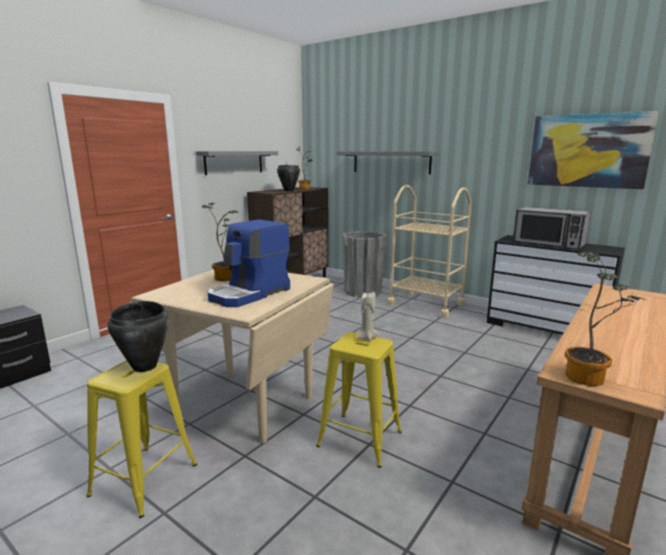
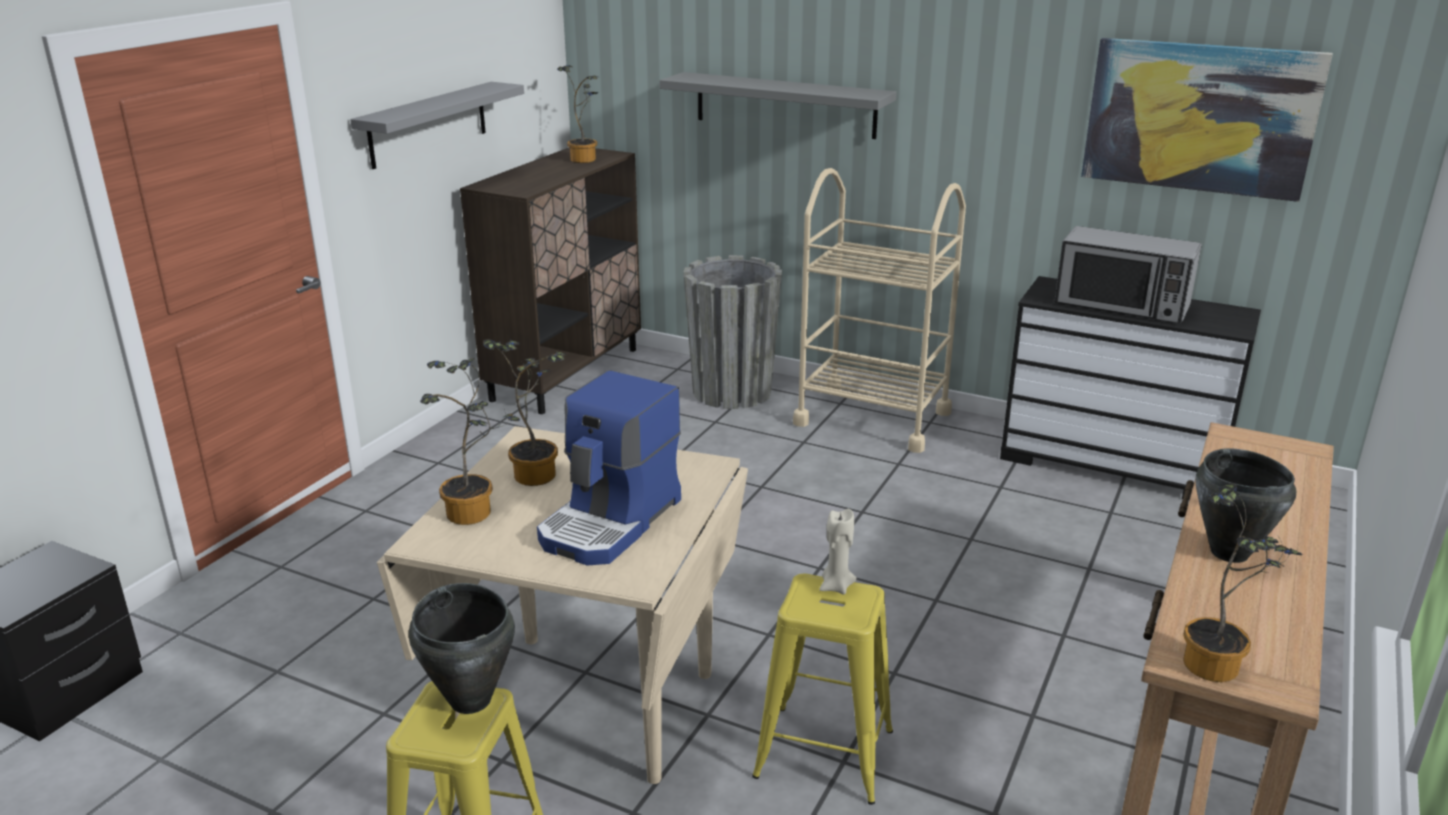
camera: 10 degrees left, 10 degrees up
black cooking pot [277,165,300,191] -> black cooking pot moved to [1196,448,1296,563]
none -> potted plant [420,358,520,525]

